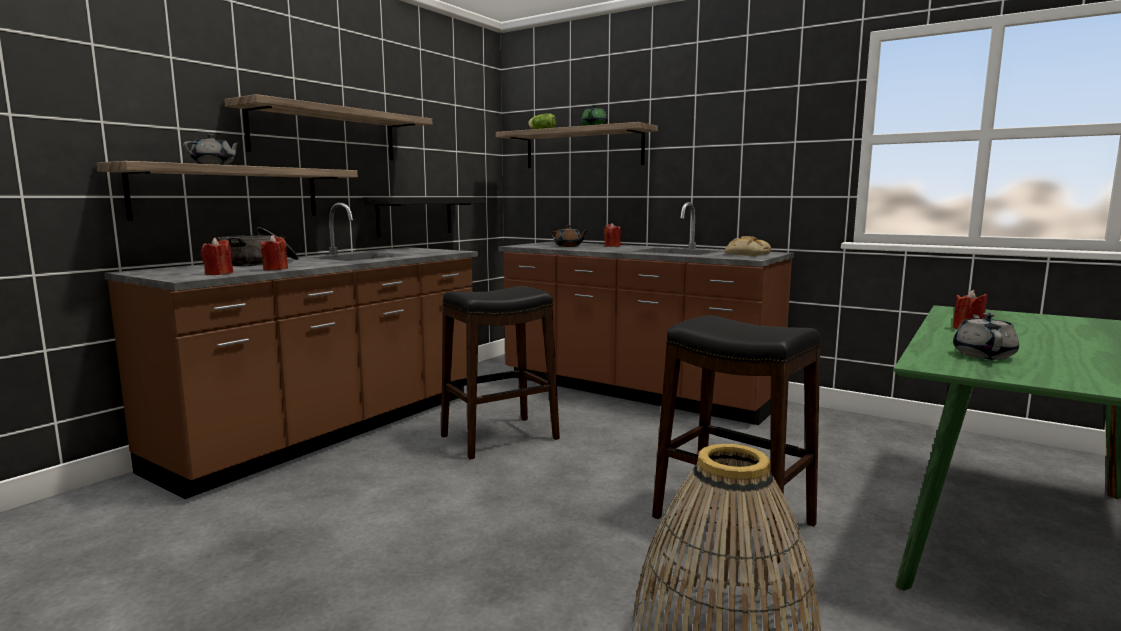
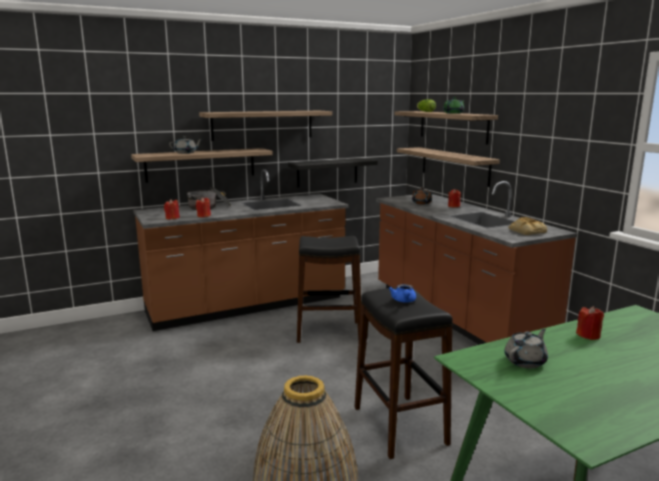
camera: 30 degrees right, 5 degrees up
none -> blue teapot [388,284,416,303]
none -> shelf [397,147,500,187]

